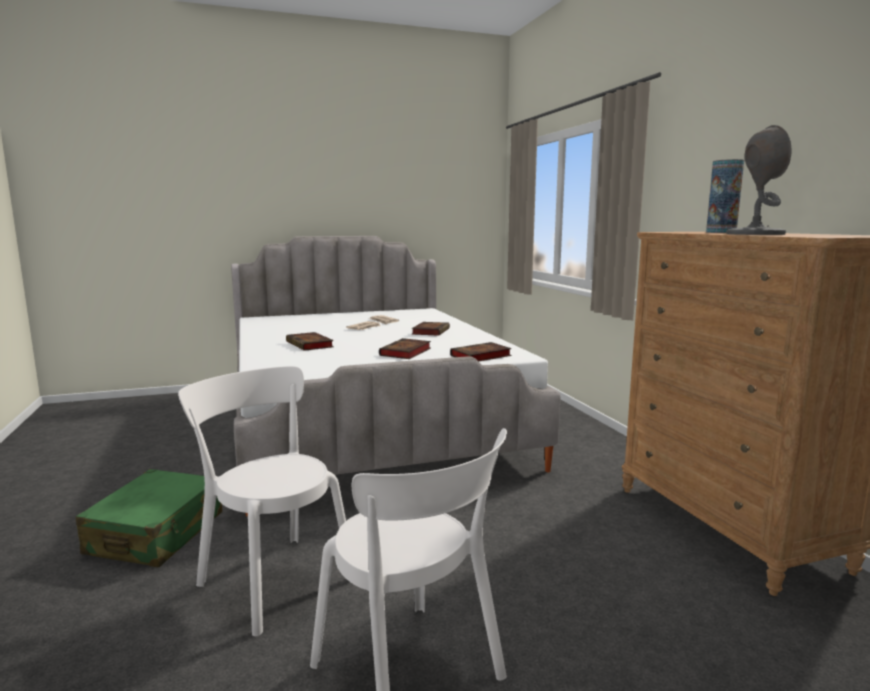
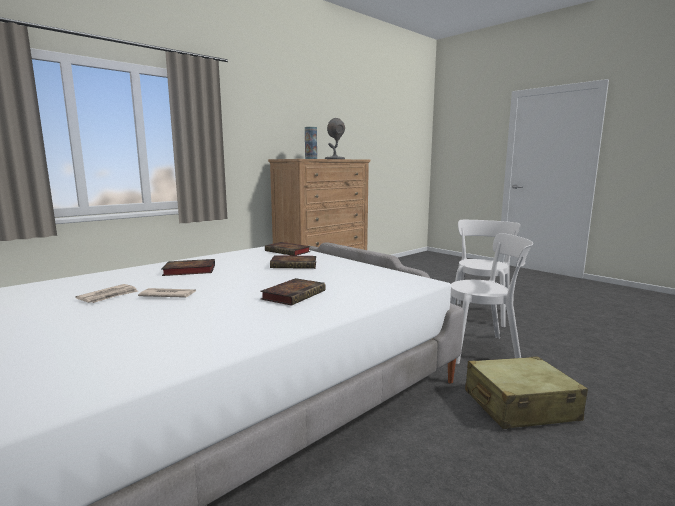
camera: 115 degrees left, 0 degrees up
green suitcase [75,469,222,567] -> beige suitcase [465,356,588,429]
white chair [178,366,346,636] -> white chair turned 105 degrees counterclockwise [450,233,533,364]

